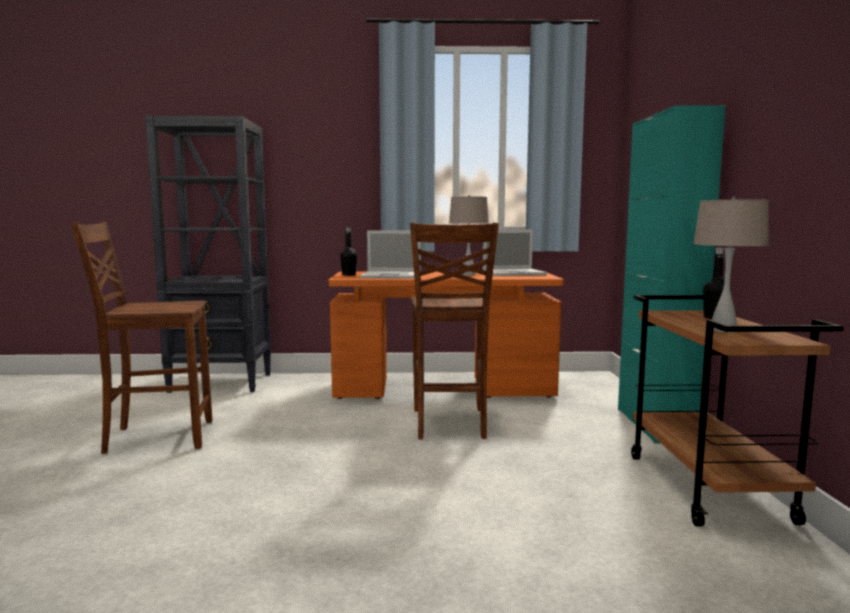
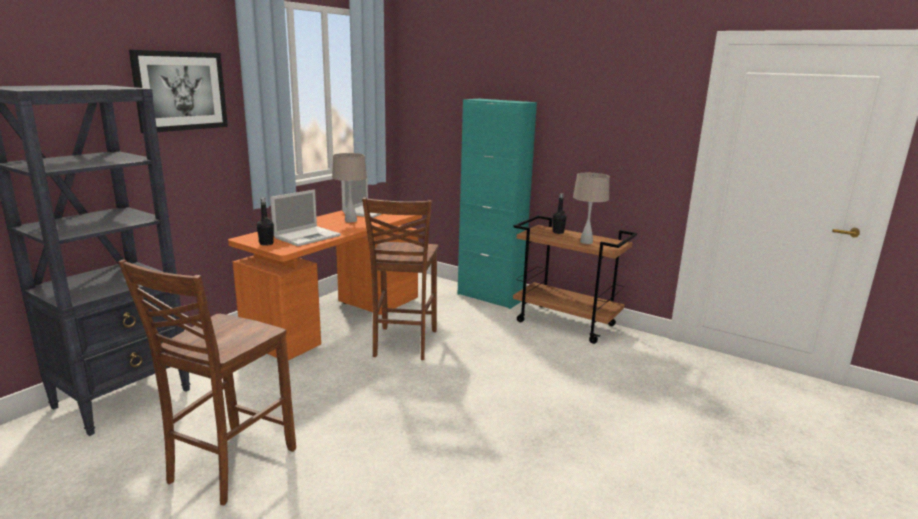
camera: 55 degrees left, 10 degrees up
brown chair [410,222,499,440] -> brown chair turned 60 degrees clockwise [362,197,438,360]
none -> picture [129,50,228,133]

